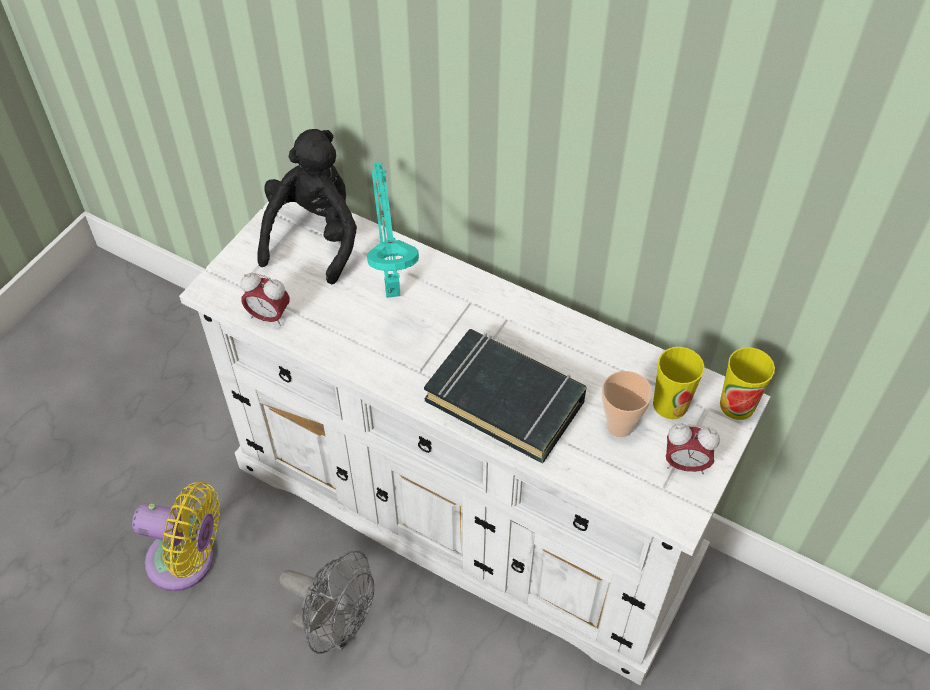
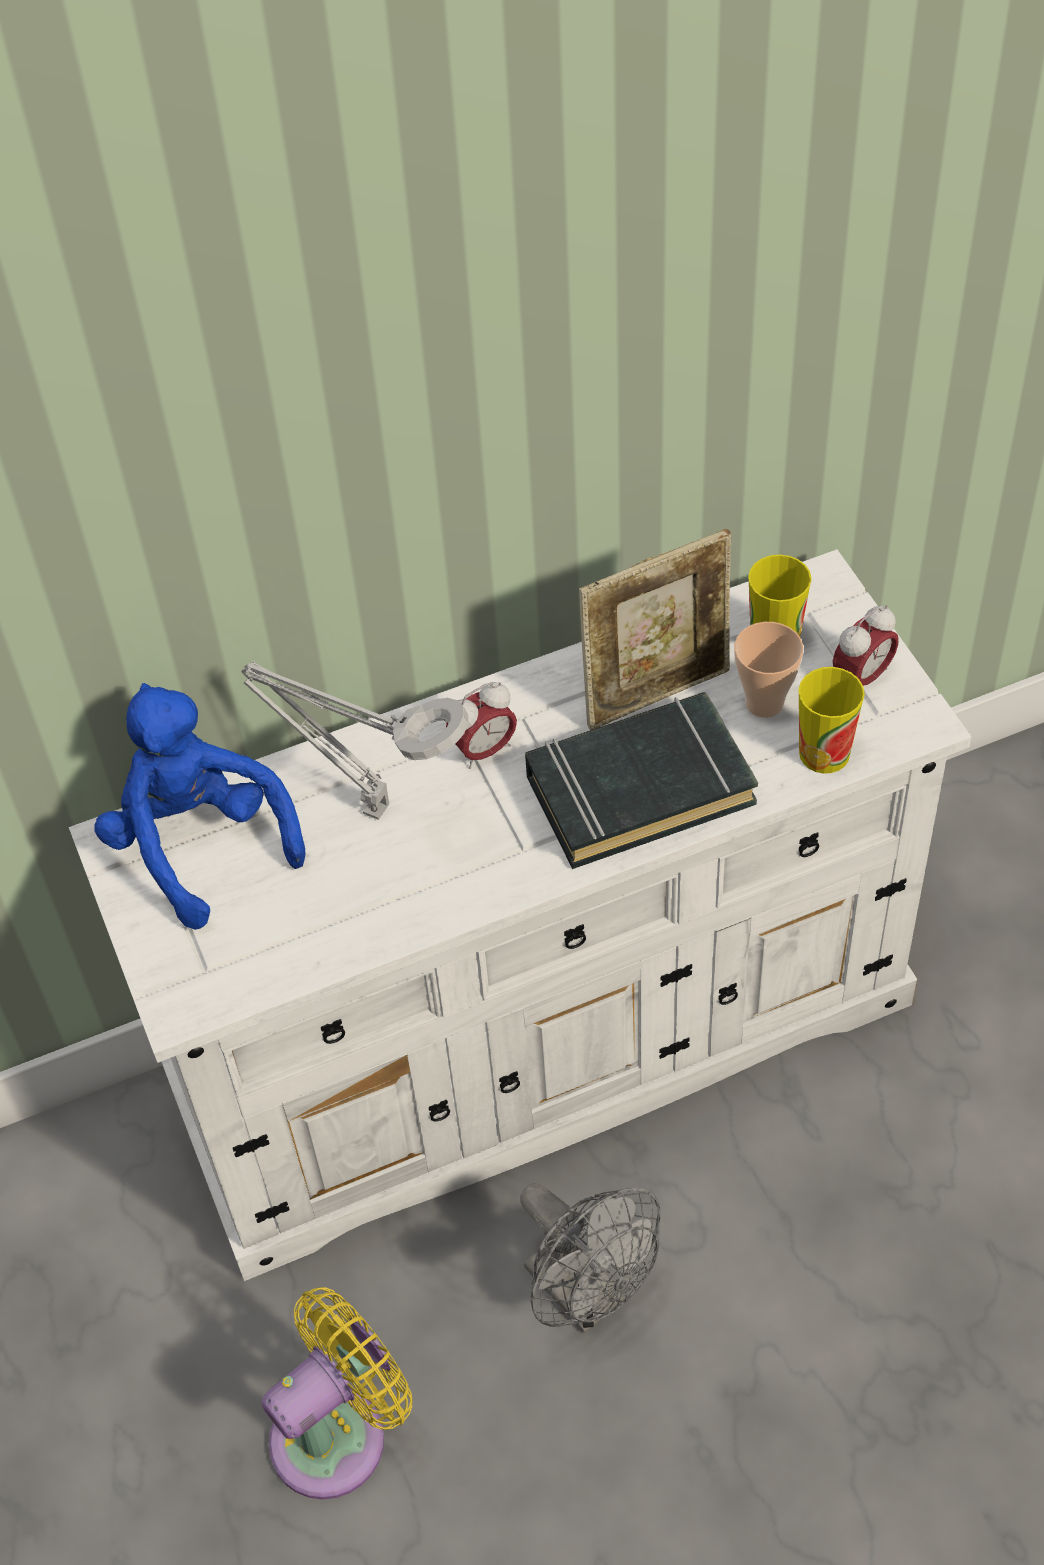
camera: 50 degrees left, 0 degrees up
alarm clock [241,273,290,326] -> alarm clock moved to [446,682,517,769]
black plush toy [257,129,357,284] -> blue plush toy [94,683,306,930]
grey fan [279,550,374,653] -> grey fan turned 75 degrees clockwise [520,1183,660,1333]
turquoise table lamp [367,162,419,298] -> grey table lamp [241,661,469,820]
cup [720,347,775,420] -> cup moved to [798,667,865,774]
none -> picture frame [579,529,731,730]

